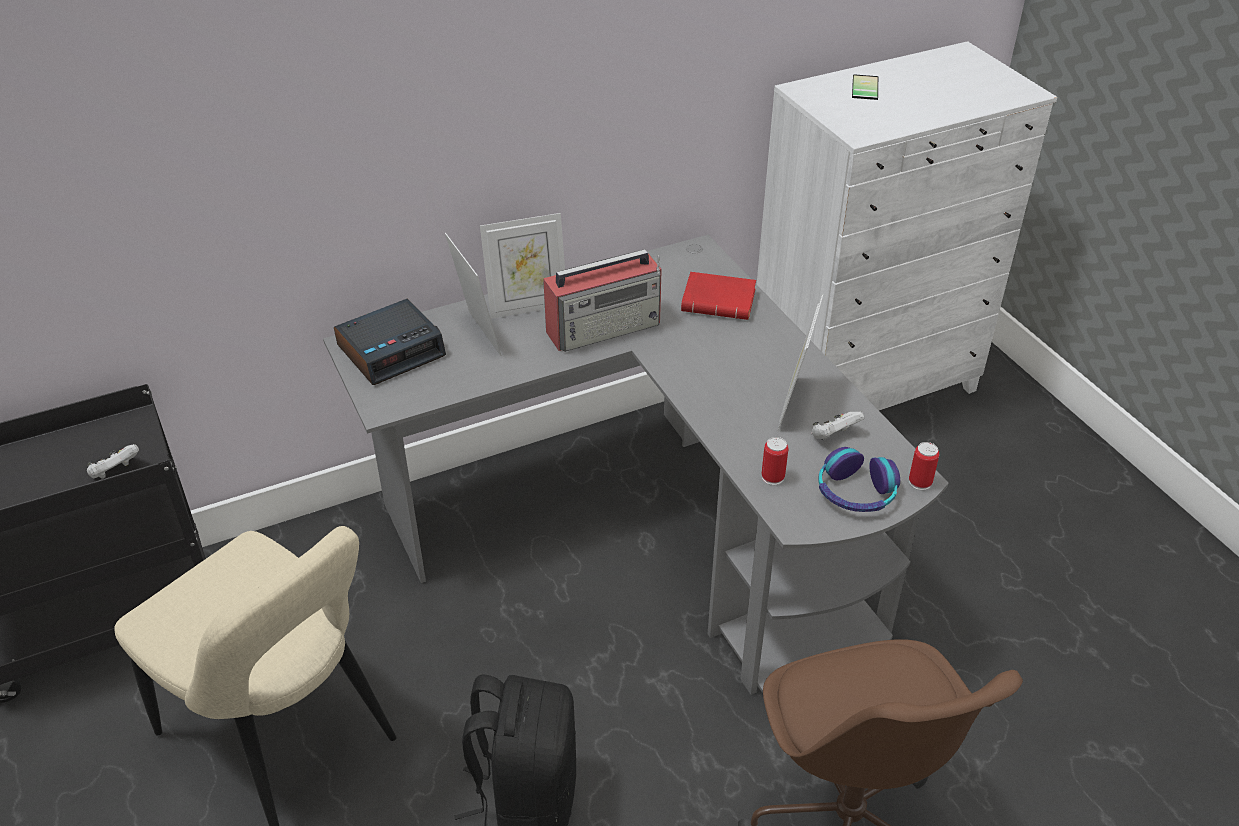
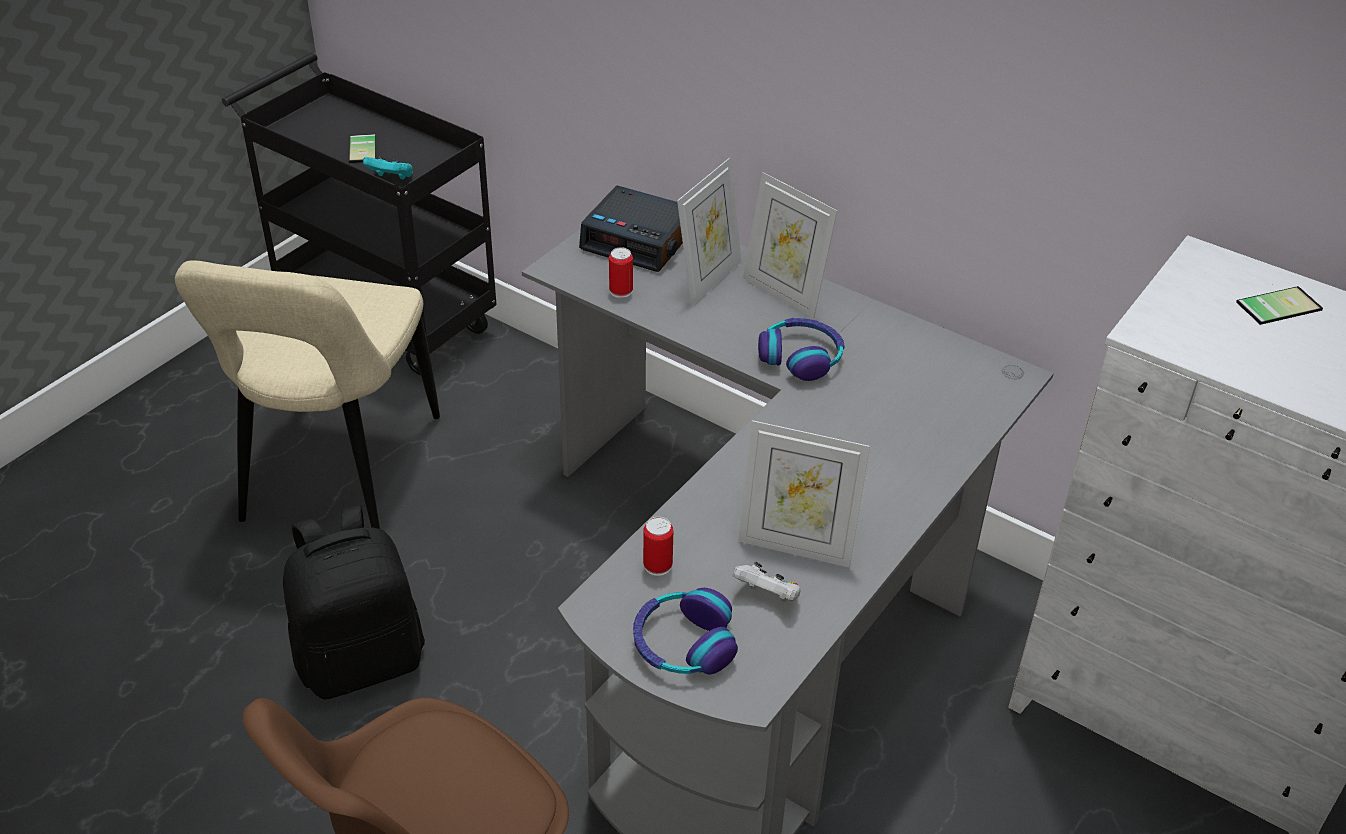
camera: 60 degrees right, 0 degrees up
white game controller [87,444,139,479] -> turquoise game controller [363,157,413,180]
radio [543,249,662,352] -> headphones [758,318,845,381]
red book [681,272,756,320] -> none
picture frame [778,294,823,431] -> picture frame turned 150 degrees counterclockwise [738,420,870,568]
can [909,442,939,490] -> can moved to [609,247,633,298]
none -> phone [349,134,376,163]

